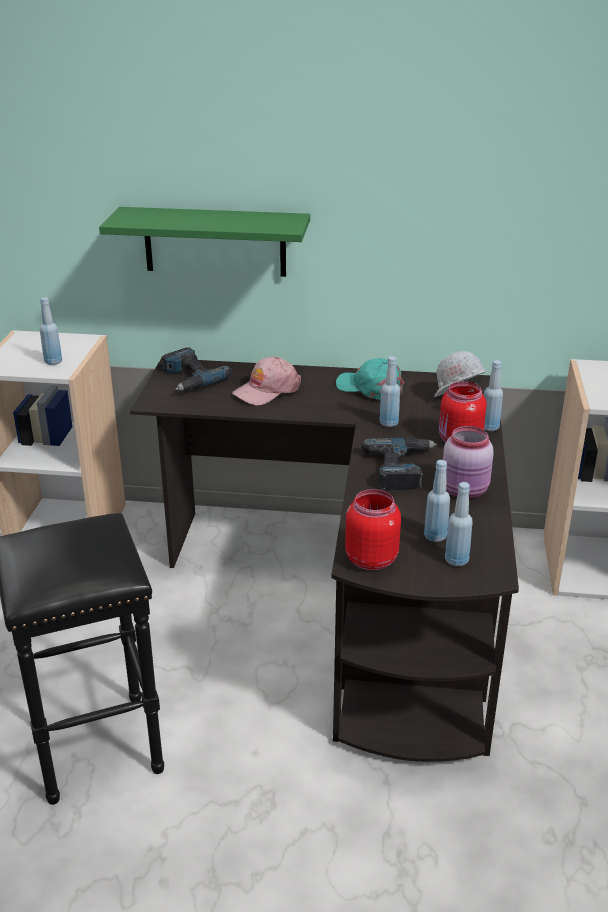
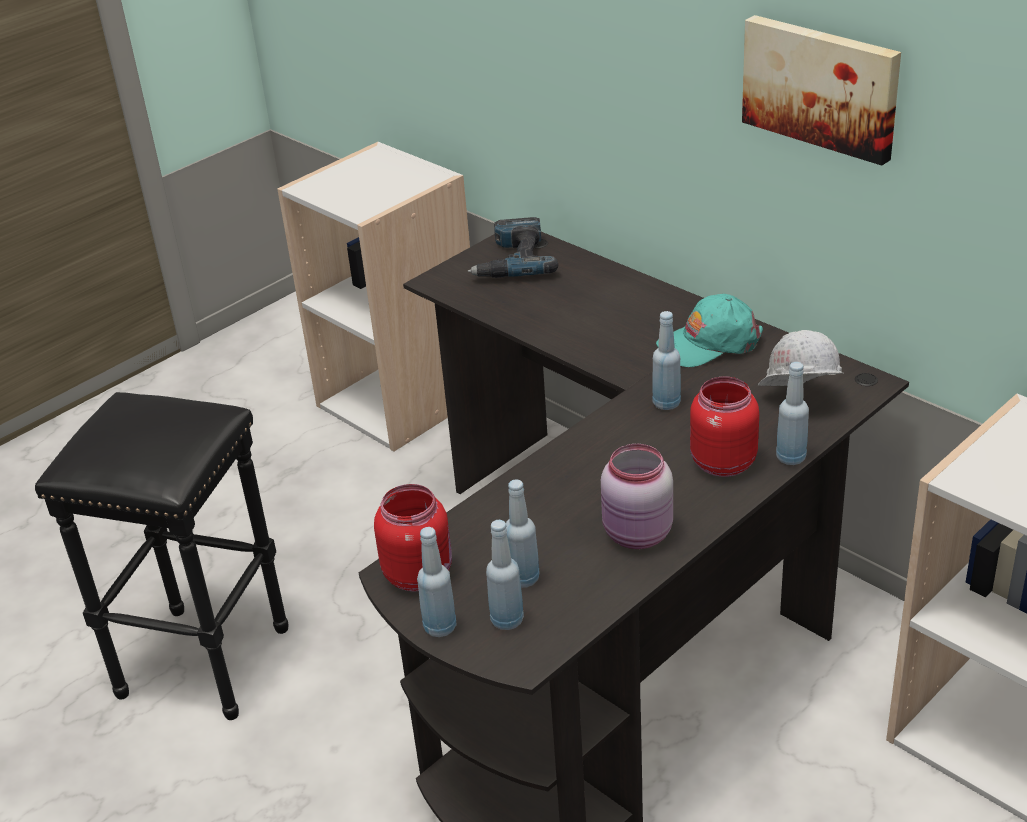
camera: 40 degrees right, 5 degrees up
blue bottle [40,297,62,365] -> blue bottle moved to [417,527,457,637]
green shelf [99,207,310,277] -> none
pink cap [232,356,301,405] -> none
turquoise cap [336,358,405,400] -> turquoise cap turned 90 degrees counterclockwise [656,294,763,367]
power drill [361,438,437,490] -> none
none -> picture [742,15,901,166]

